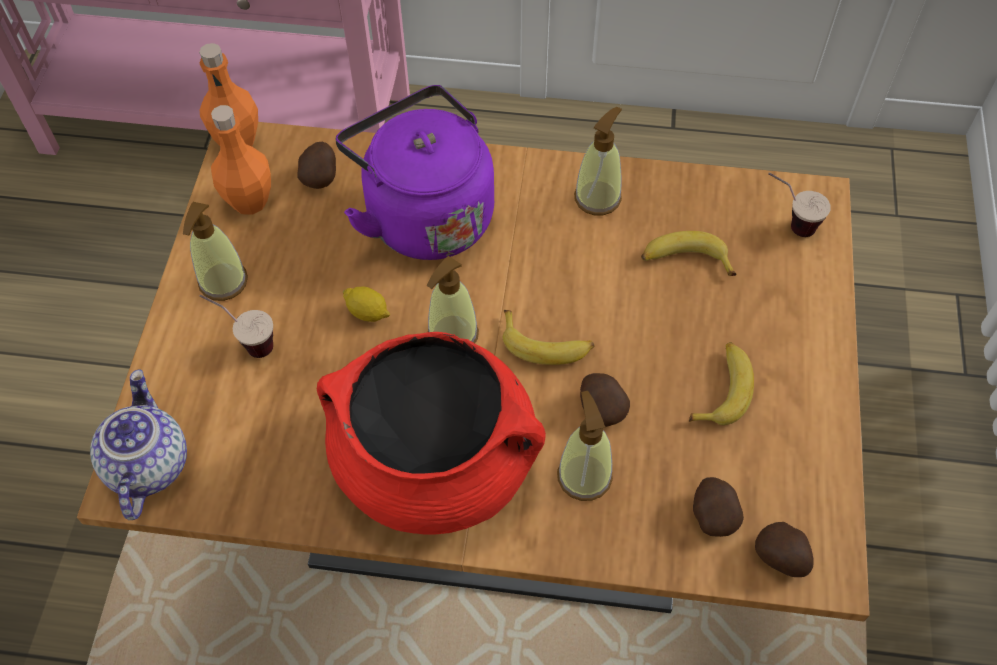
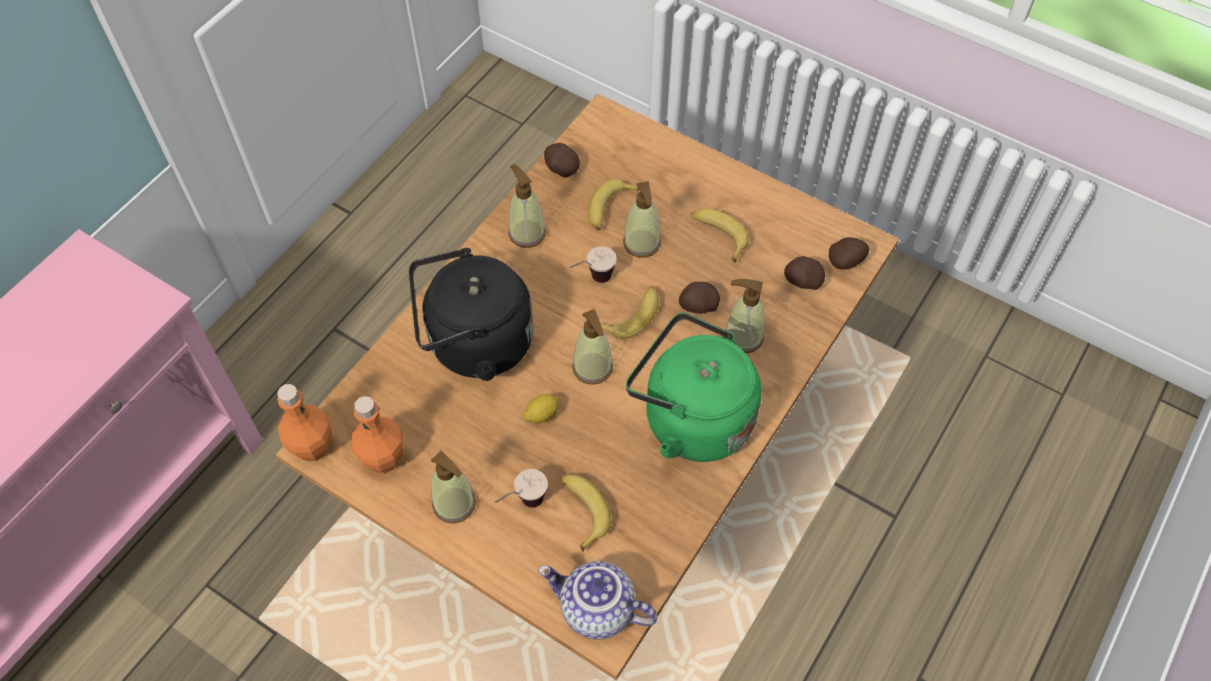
camera: 65 degrees left, 0 degrees up
potato [297,142,336,189] -> potato moved to [544,143,580,178]
red cooking pot [317,332,546,534] -> green kettle [626,312,762,462]
purple kettle [336,85,494,260] -> black kettle [409,248,534,381]
cup [768,172,831,237] -> cup moved to [570,246,617,283]
none -> banana [561,475,611,552]
none -> soap dispenser [623,181,661,258]

